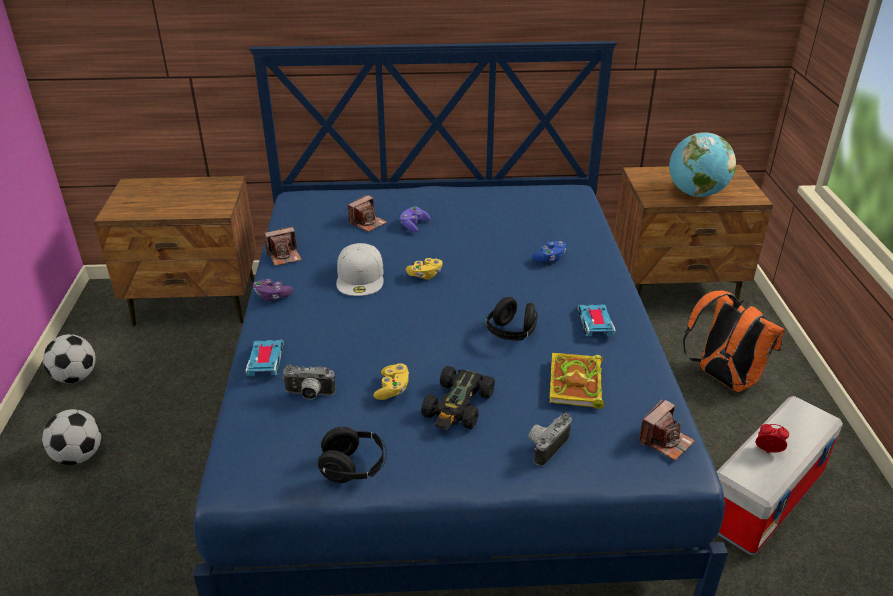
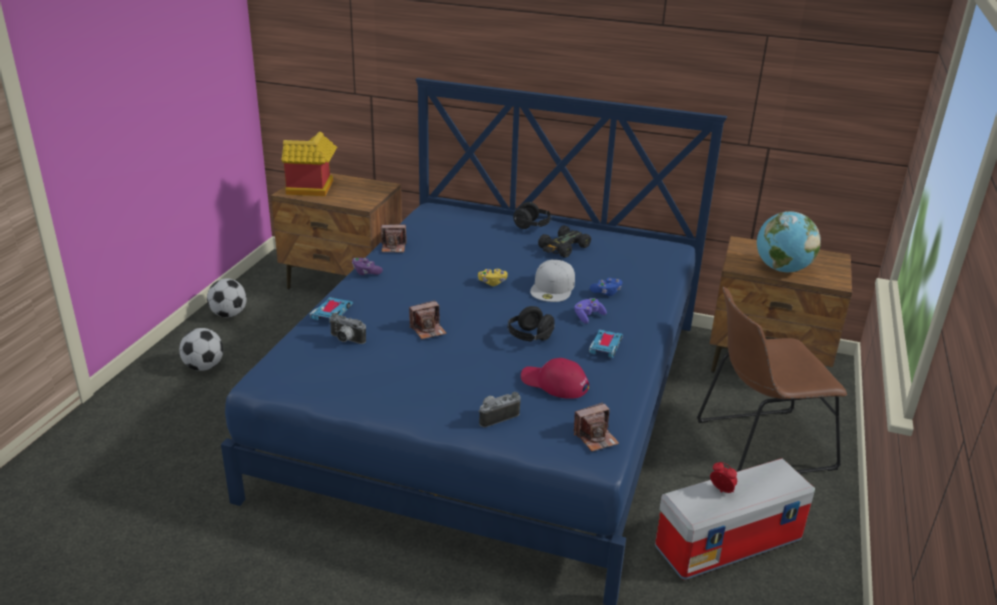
camera: 20 degrees right, 5 degrees down
black headphones [318,427,387,483] -> black headphones moved to [513,202,552,229]
white cap [336,243,384,296] -> white cap moved to [530,260,575,302]
camera [347,195,387,232] -> camera moved to [409,300,447,339]
yellow game controller [374,363,409,400] -> none
purple game controller [400,206,430,233] -> purple game controller moved to [574,298,607,324]
black toy car [421,366,495,430] -> black toy car moved to [538,225,591,258]
book [549,353,604,409] -> red cap [521,358,589,399]
orange backpack [683,290,785,392] -> brown chair [697,287,847,473]
none -> toy house [282,132,337,196]

